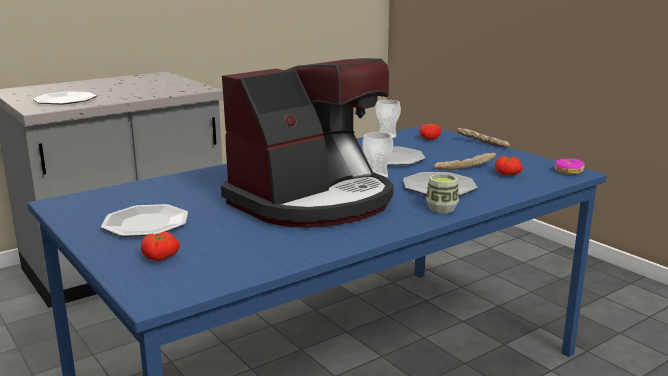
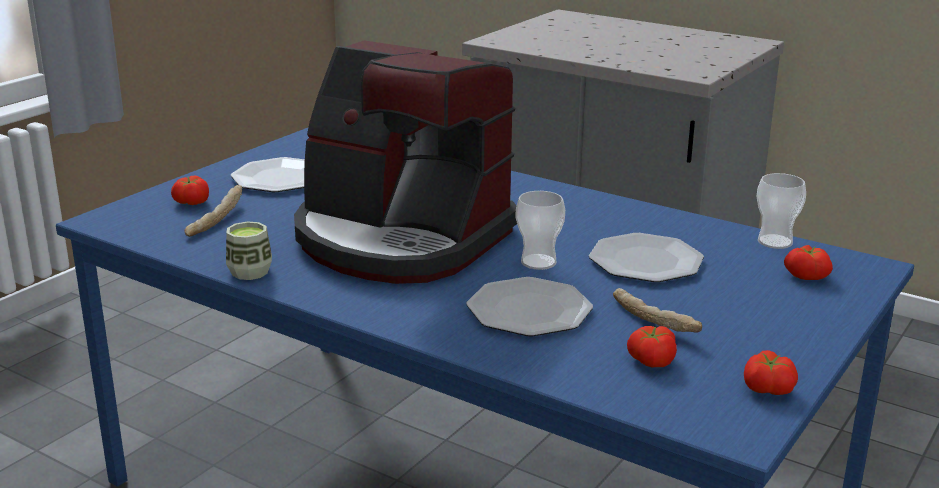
camera: 70 degrees right, 5 degrees up
plate [33,91,96,104] -> none
cup [426,174,459,214] -> cup moved to [226,221,272,280]
bread [457,128,510,148] -> bread moved to [184,185,242,237]
donut [554,158,585,174] -> none
none -> tomato [744,350,798,395]

